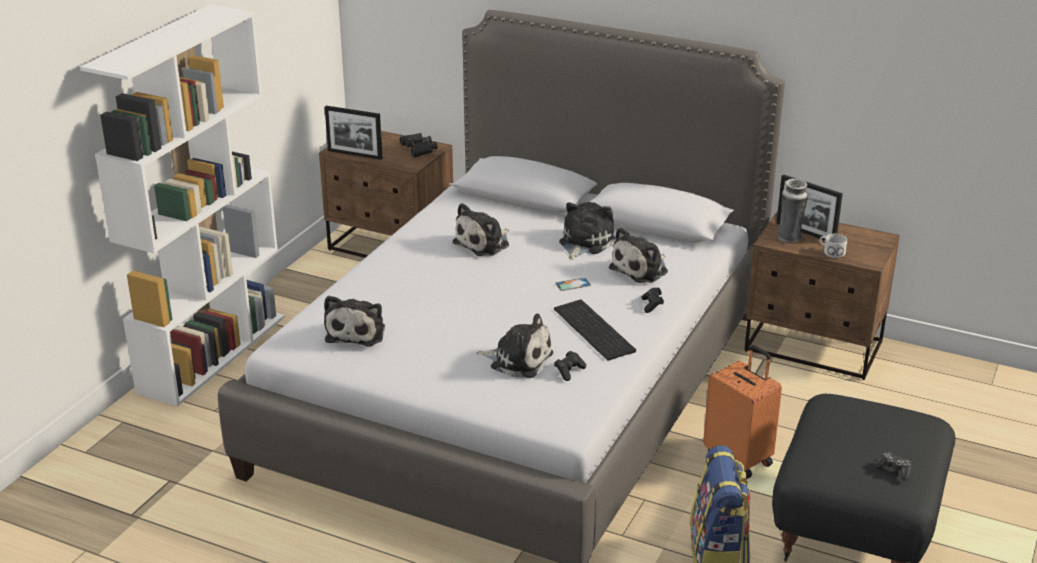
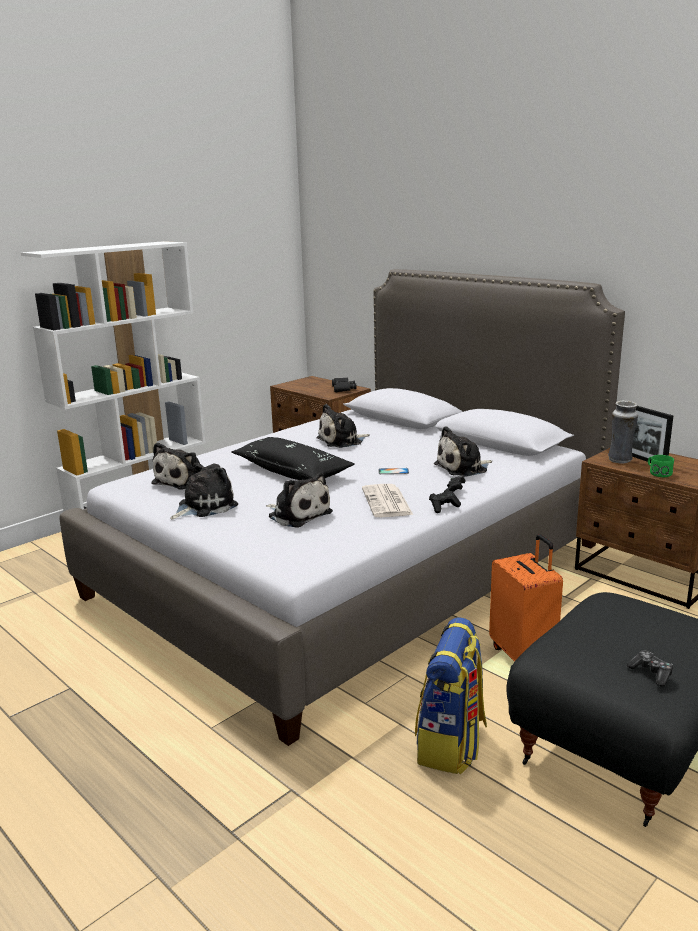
camera: 20 degrees right, 10 degrees down
picture frame [325,106,382,160] -> none
keyboard [554,299,636,361] -> newspaper [362,484,413,517]
black game controller [554,351,586,381] -> black game controller moved to [429,489,461,513]
plush toy [559,202,615,260] -> plush toy moved to [170,462,238,520]
white mug [820,234,847,258] -> green mug [648,455,674,477]
none -> black pillow [231,437,355,480]

